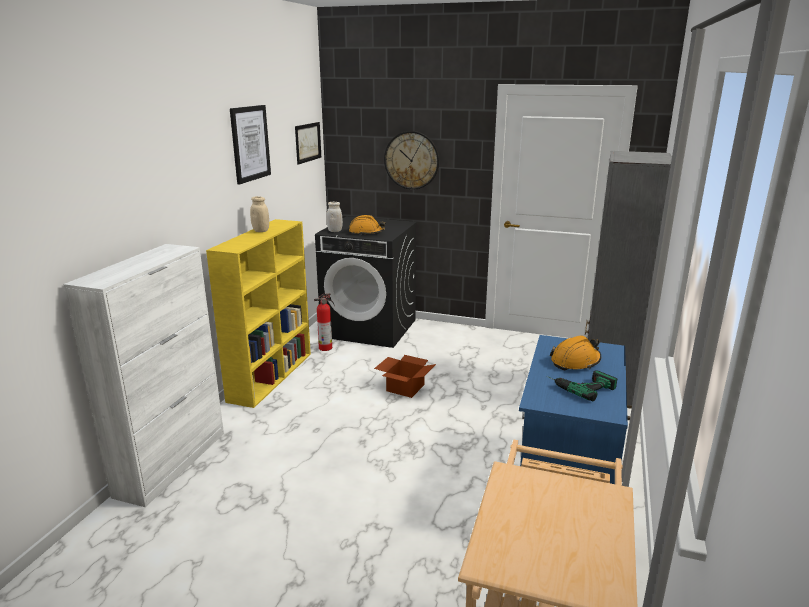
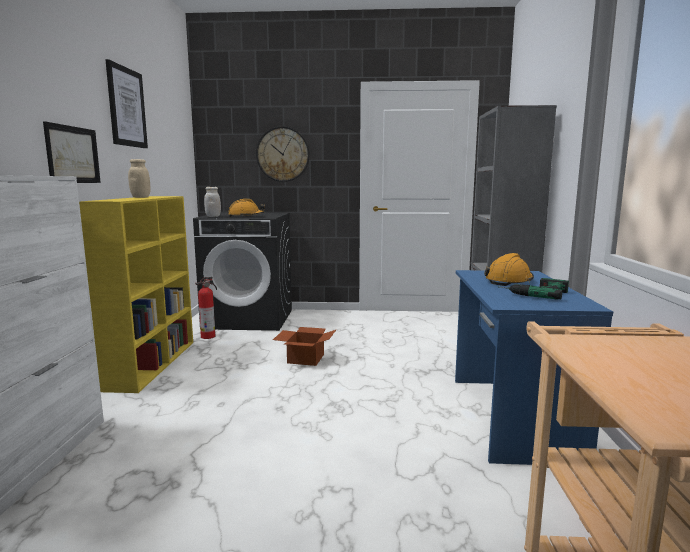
camera: 15 degrees left, 10 degrees down
picture [295,122,321,165] -> picture moved to [43,121,101,183]

